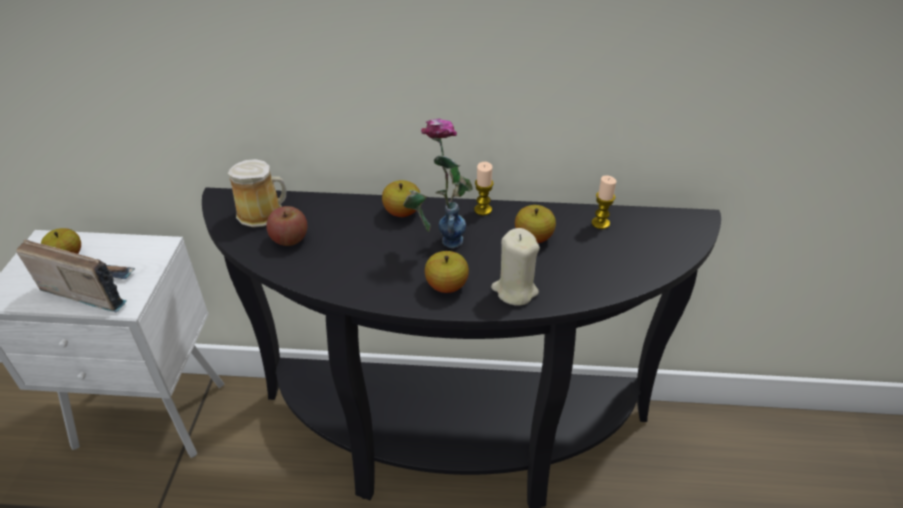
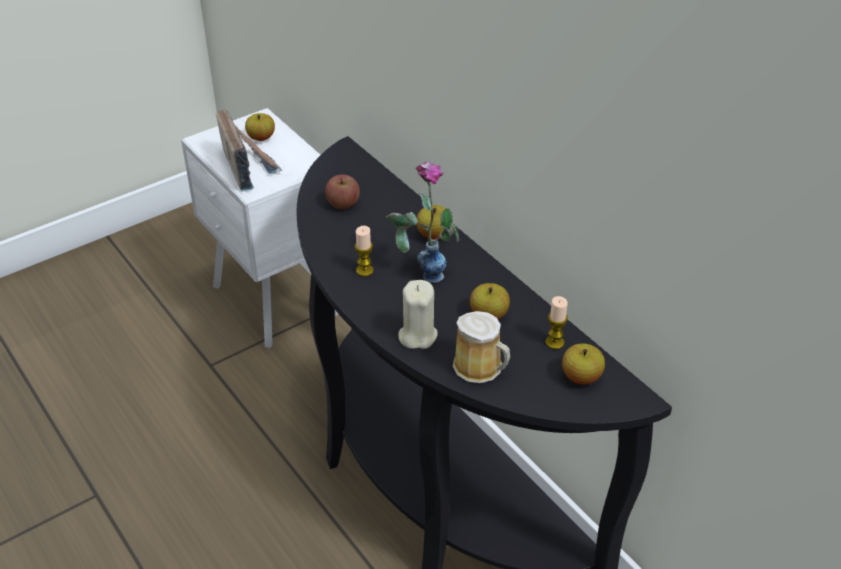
camera: 50 degrees right, 0 degrees up
mug [228,159,286,227] -> mug moved to [453,311,510,383]
apple [425,251,469,293] -> apple moved to [562,343,605,385]
candle [474,162,494,216] -> candle moved to [355,226,374,277]

